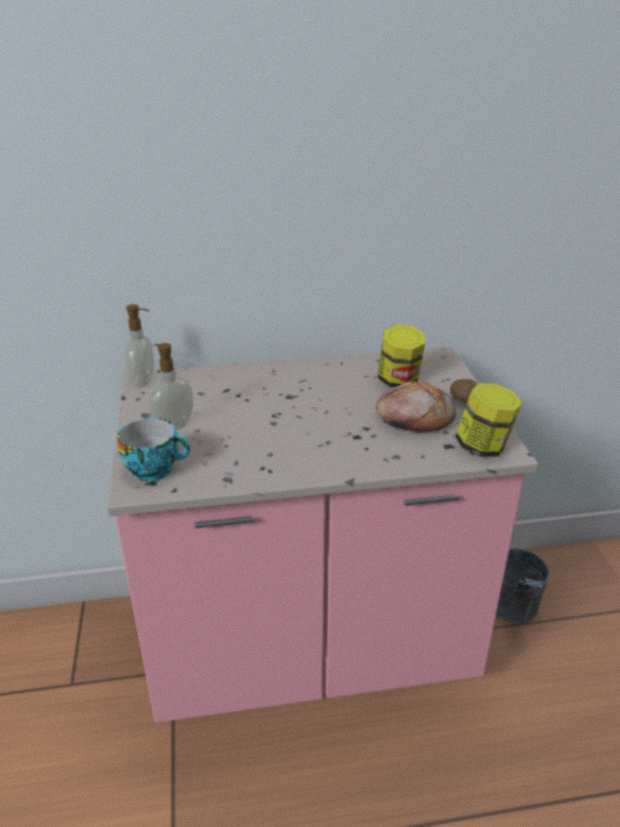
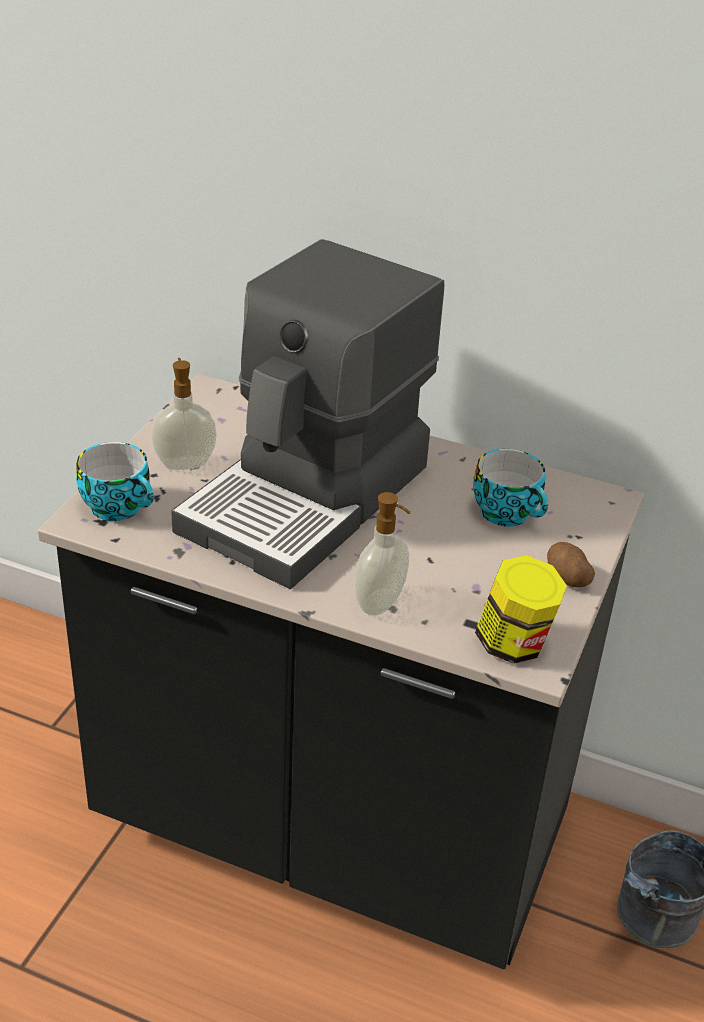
camera: 30 degrees right, 5 degrees up
pink counter [107,347,538,723] -> black counter [38,374,644,969]
soap dispenser [125,304,154,387] -> soap dispenser moved to [355,492,411,616]
bread [376,381,456,432] -> none
jar [378,324,425,388] -> cup [473,449,548,527]
none -> coffee machine [171,239,444,589]

